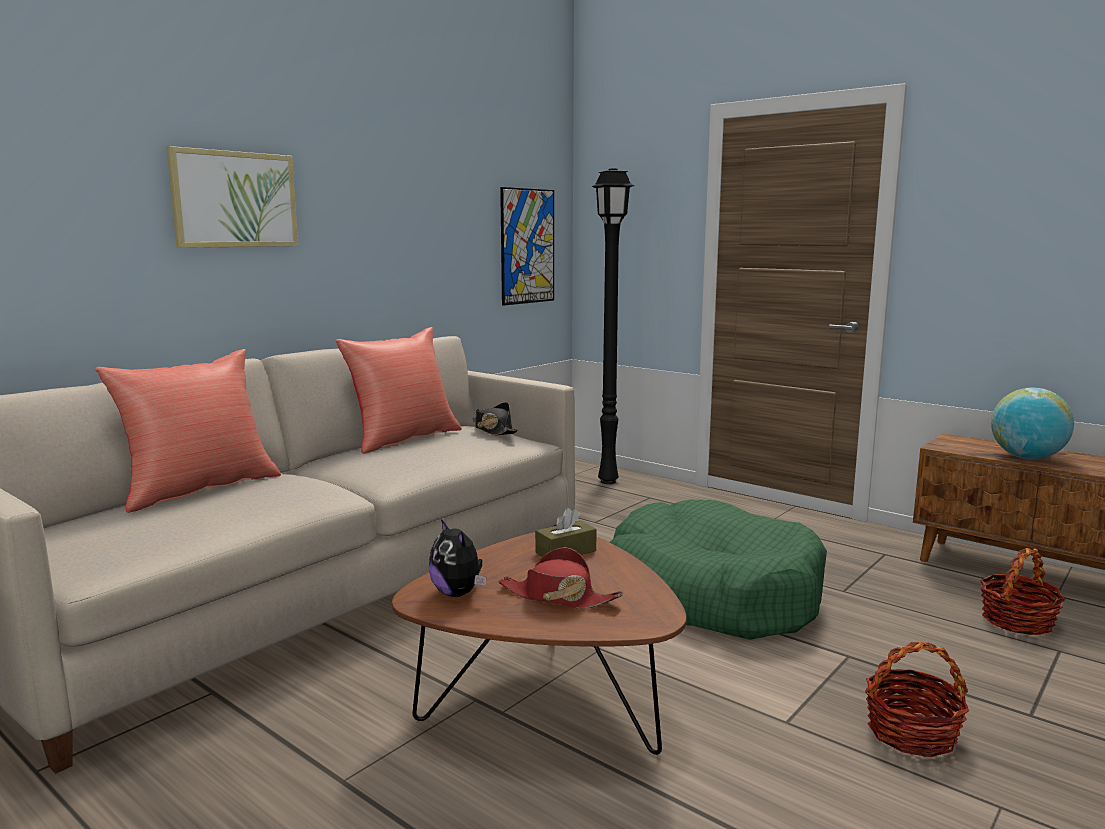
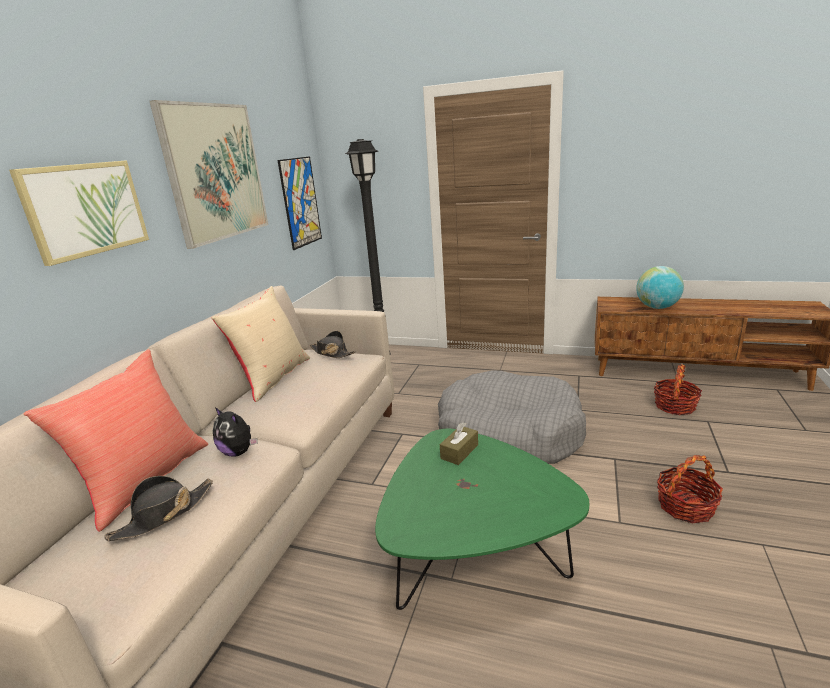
camera: 20 degrees left, 10 degrees up
red pillow [336,327,462,454] -> beige pillow [212,286,310,402]
brown coffee table [392,532,687,755] -> green coffee table [375,428,589,610]
plush toy [429,519,486,597] -> plush toy moved to [213,407,258,457]
red hat [499,548,623,609] -> none
green dog bed [610,500,827,640] -> grey dog bed [438,370,586,464]
none -> black hat [104,476,213,541]
none -> picture [150,100,269,249]

